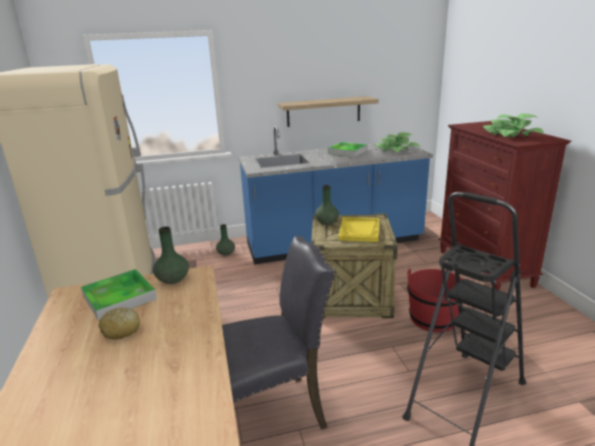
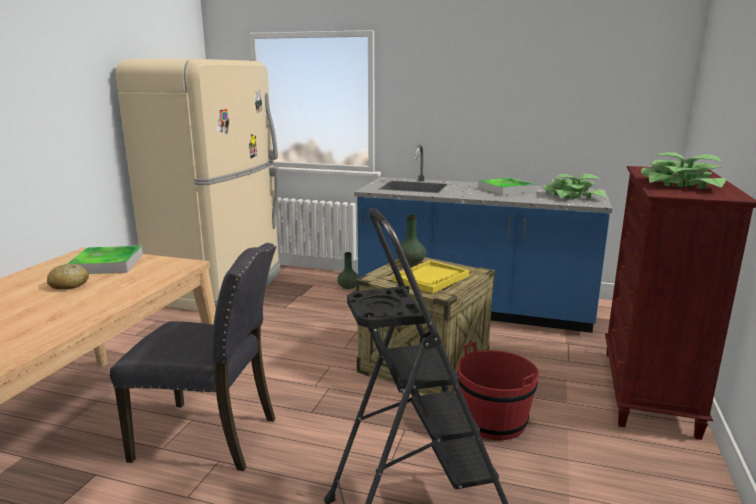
camera: 30 degrees right, 5 degrees down
green vase [153,226,189,284] -> none
shelf [277,96,379,127] -> none

